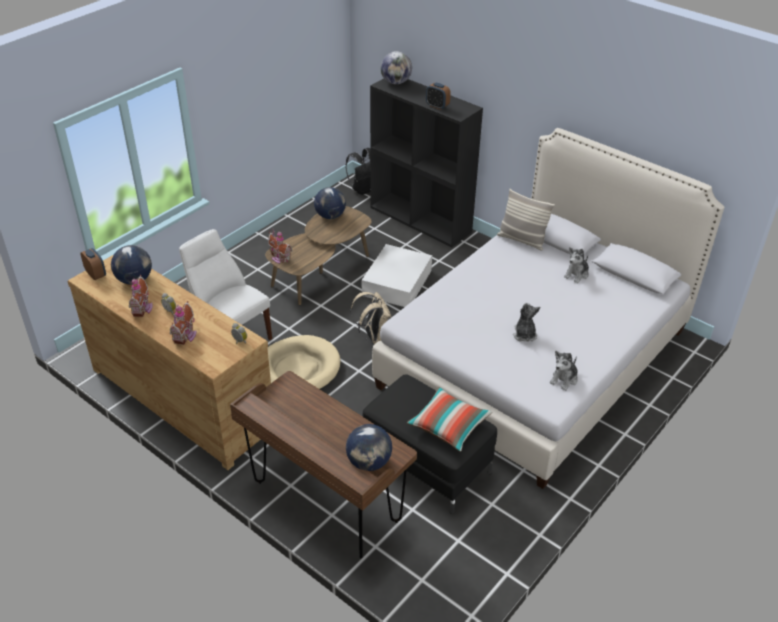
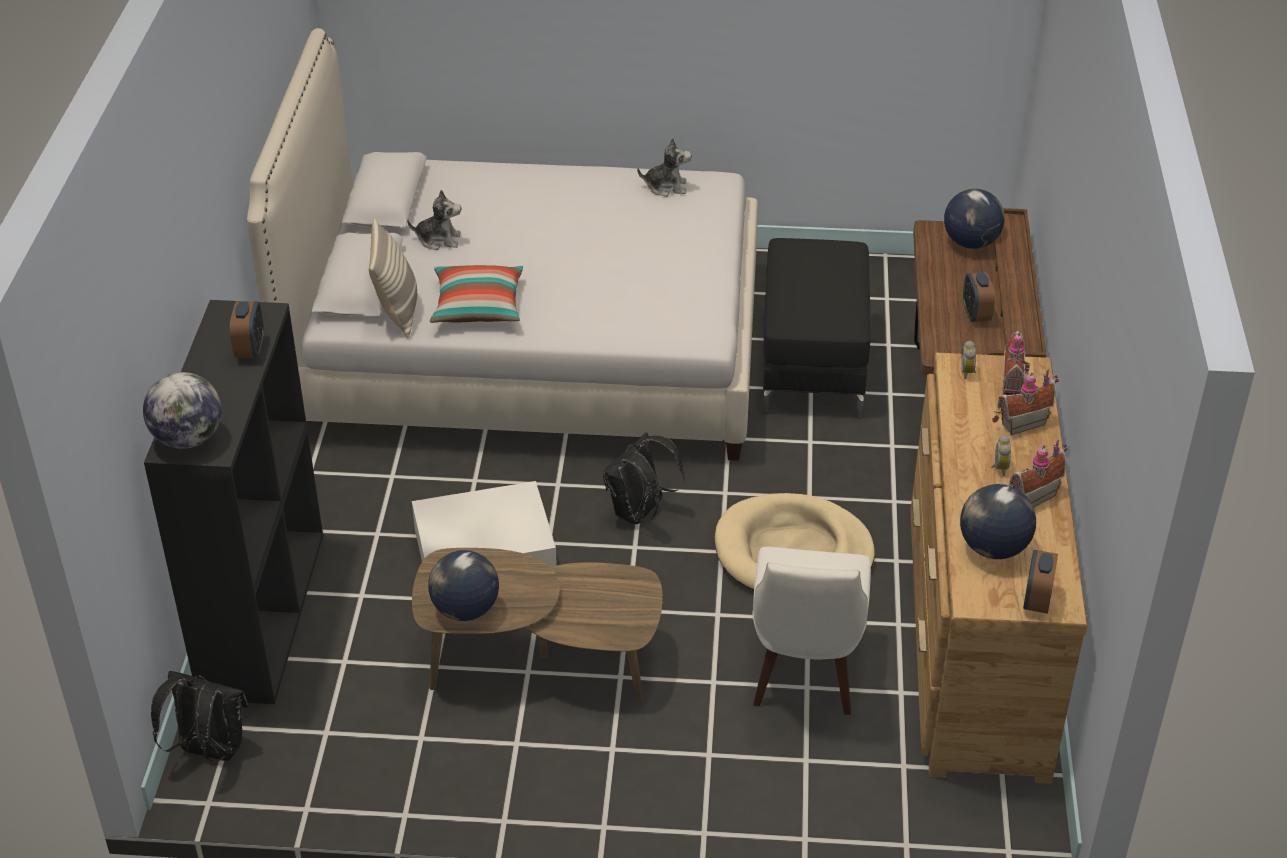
camera: 125 degrees left, 0 degrees up
toy house [268,228,292,264] -> toy house moved to [1003,329,1030,395]
beige backpack [350,292,392,344] -> black backpack [603,432,685,524]
pillow [407,387,492,452] -> pillow moved to [430,265,523,323]
plush toy [513,303,540,342] -> none
none -> alarm clock [963,272,995,322]

